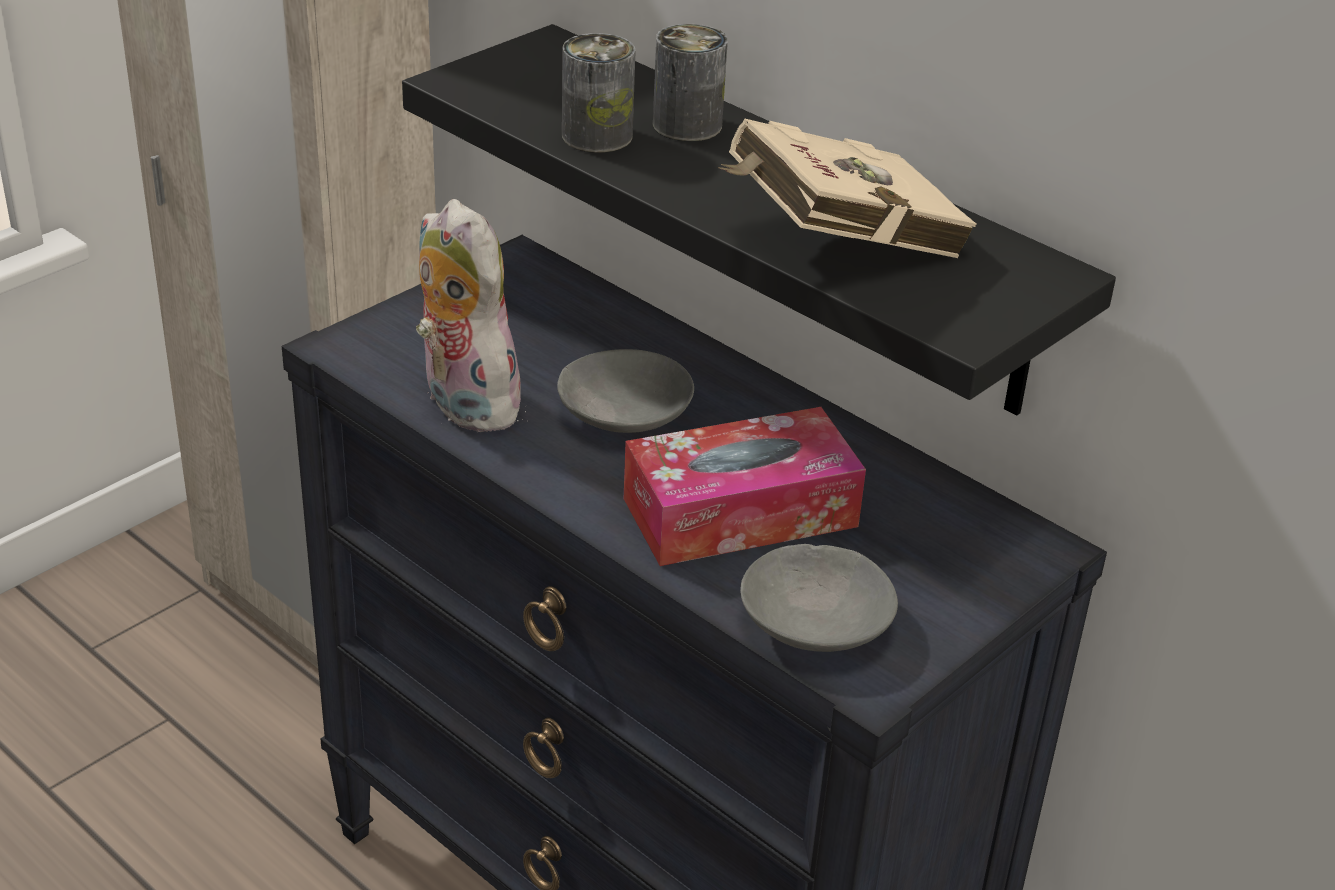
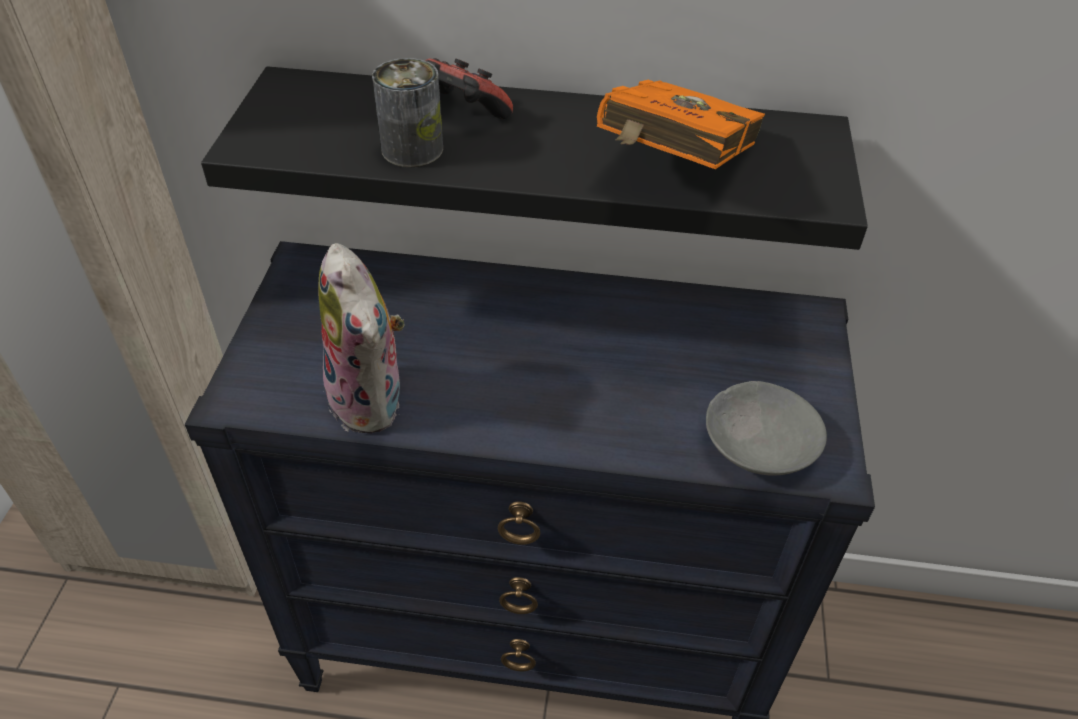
camera: 35 degrees left, 10 degrees up
plush toy [416,199,526,432] -> plush toy turned 135 degrees counterclockwise [319,243,404,434]
grey bowl [557,349,694,433] -> none
tissue box [624,407,866,566] -> none
can [653,23,728,141] -> game controller [426,58,513,119]
beige book [718,119,976,258] -> orange book [597,80,765,169]

